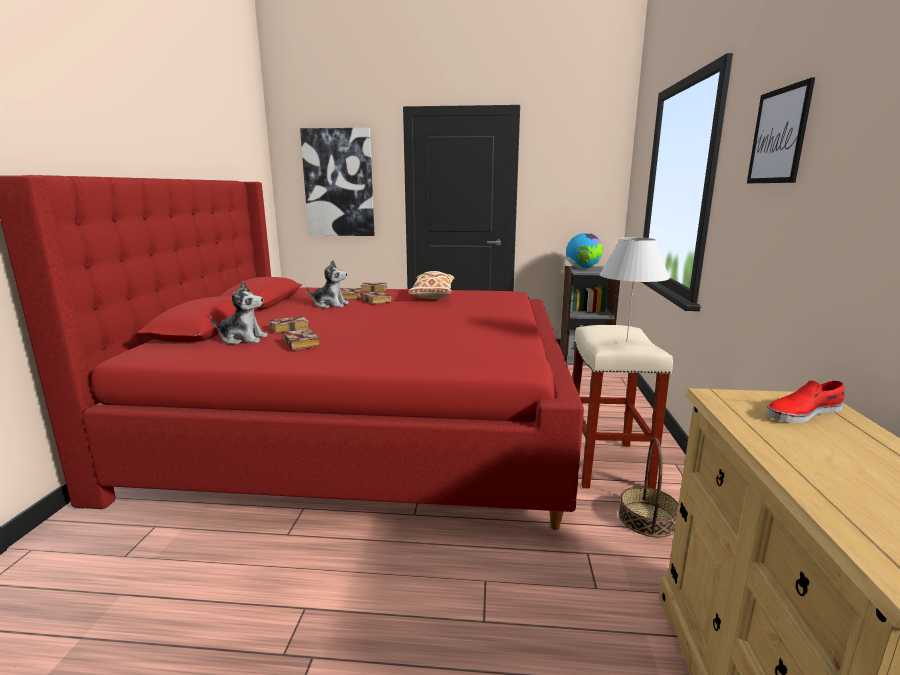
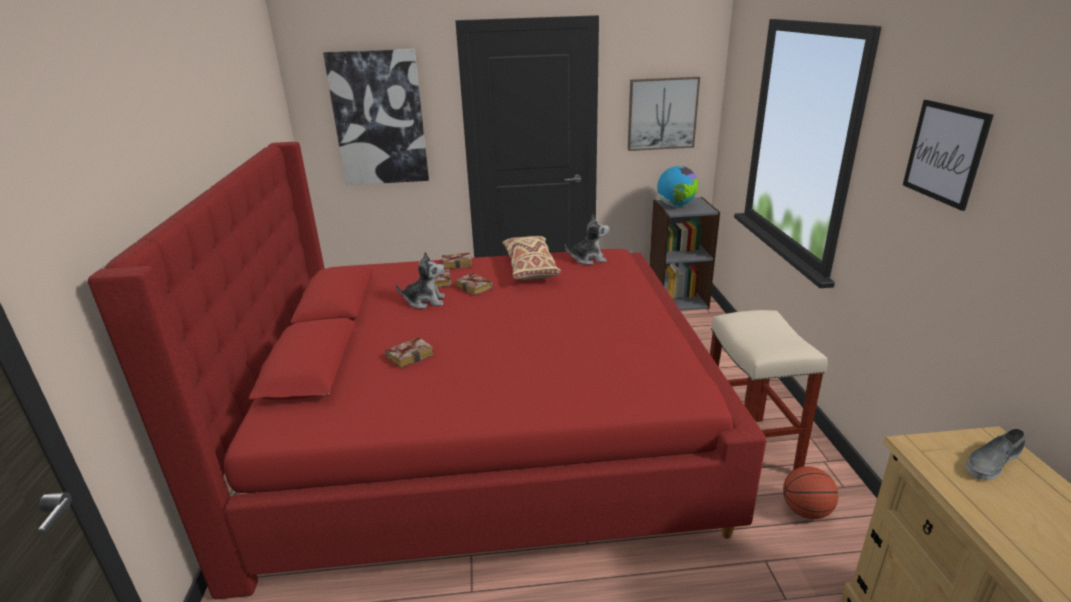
camera: 10 degrees left, 10 degrees up
plush toy [210,281,268,345] -> plush toy moved to [565,215,610,265]
book [283,329,320,350] -> none
white table lamp [599,237,670,342] -> none
basket [619,437,678,537] -> basketball [783,466,838,519]
red shoe [766,380,845,423] -> grey shoe [965,428,1025,480]
none -> picture [628,77,700,151]

